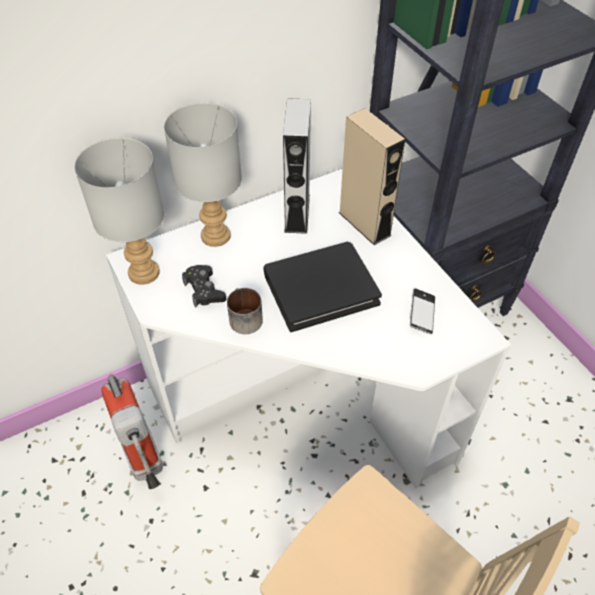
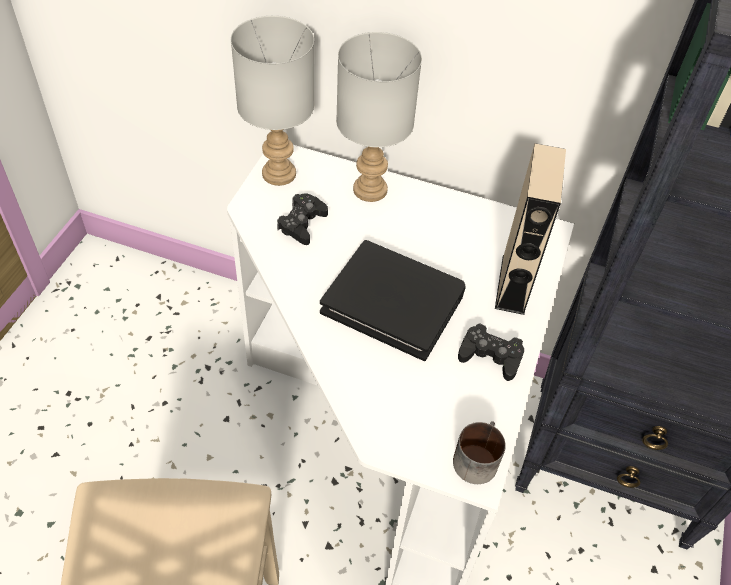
camera: 45 degrees right, 0 degrees up
fire extinguisher [102,374,163,489] -> none
mug [227,288,263,334] -> mug moved to [453,421,506,484]
grey speaker [283,98,311,234] -> none
phone [410,288,435,334] -> none
none -> black game controller [458,324,524,381]

